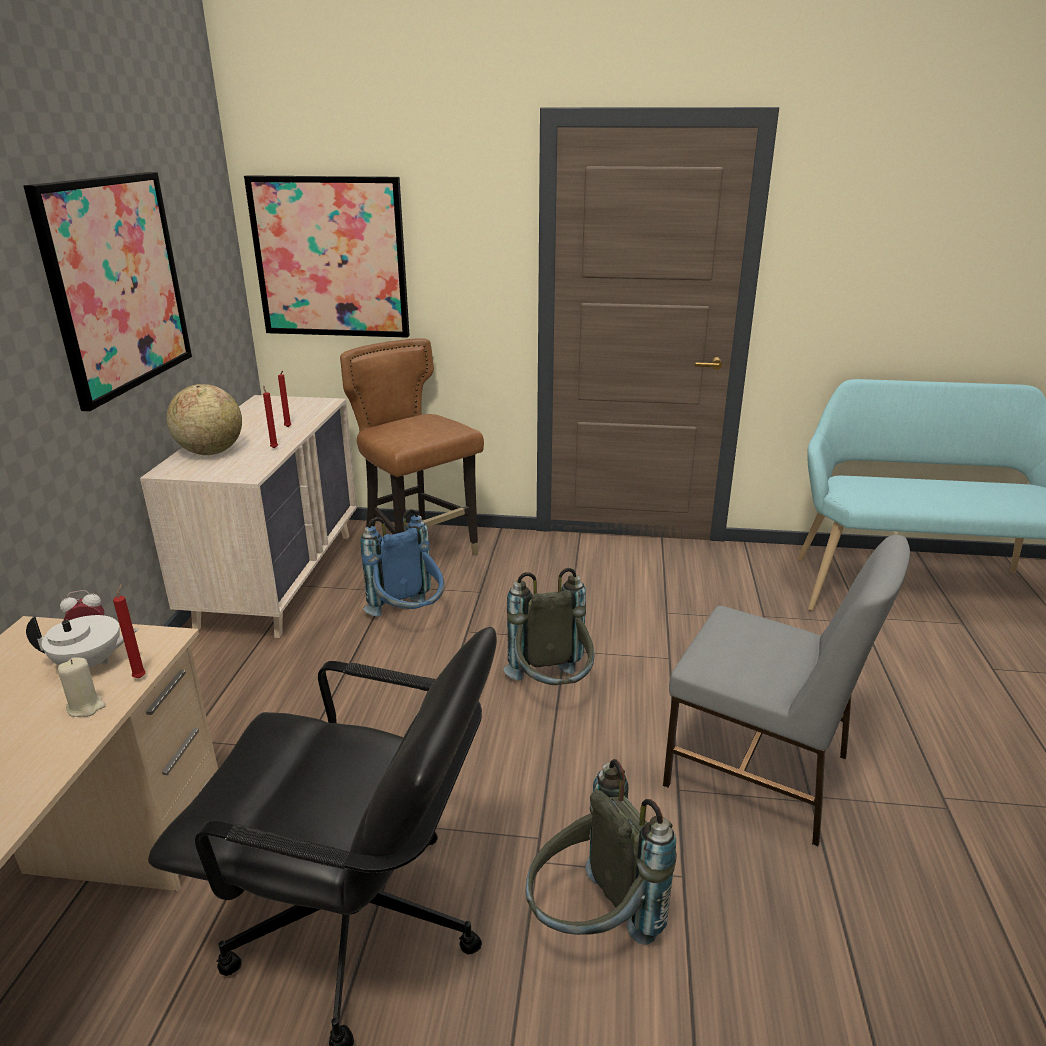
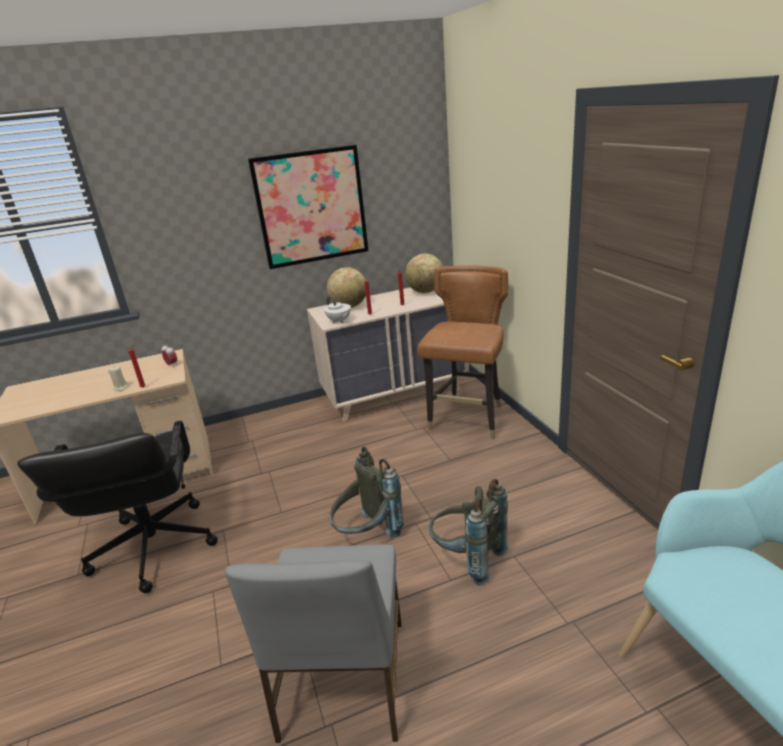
camera: 65 degrees right, 0 degrees up
white teapot [26,615,139,668] -> white teapot moved to [324,296,351,323]
picture [244,175,410,338] -> none
blue backpack [360,509,444,617] -> none
grey backpack [526,759,677,945] -> grey backpack moved to [429,479,508,586]
none -> globe [405,254,443,293]

